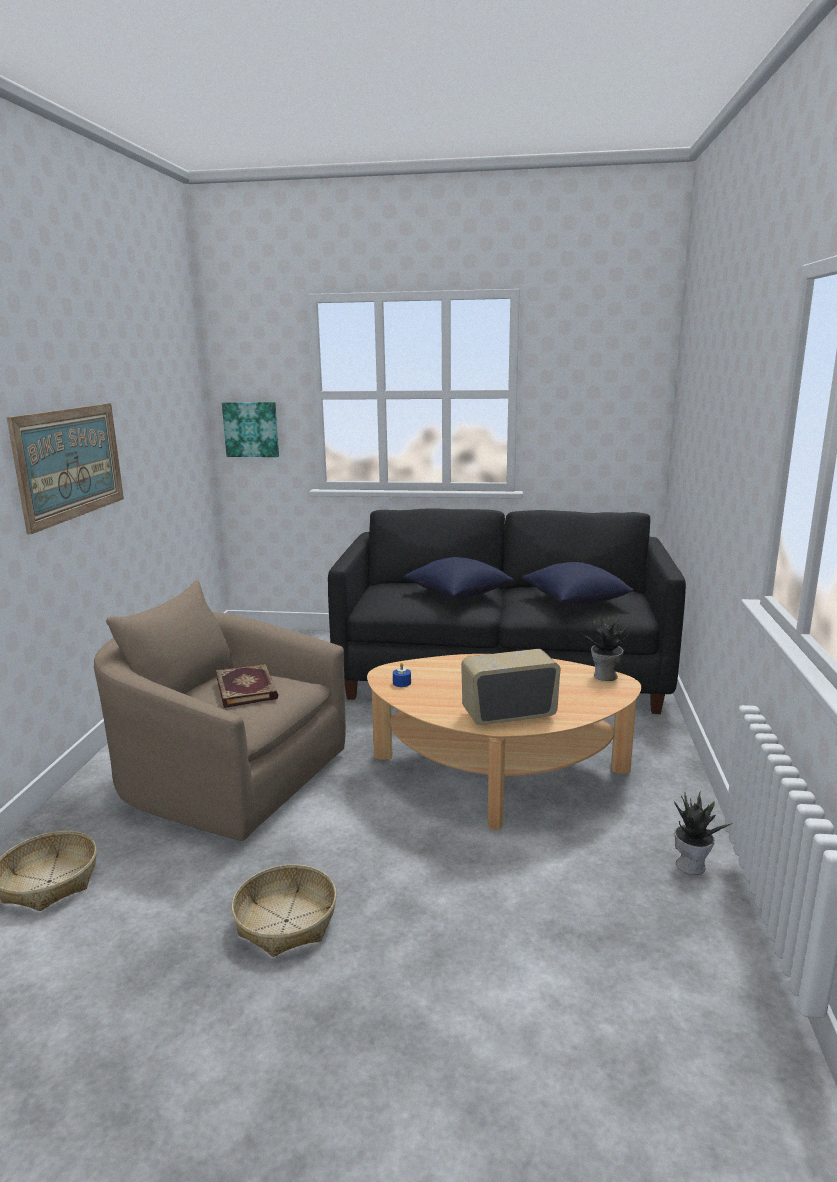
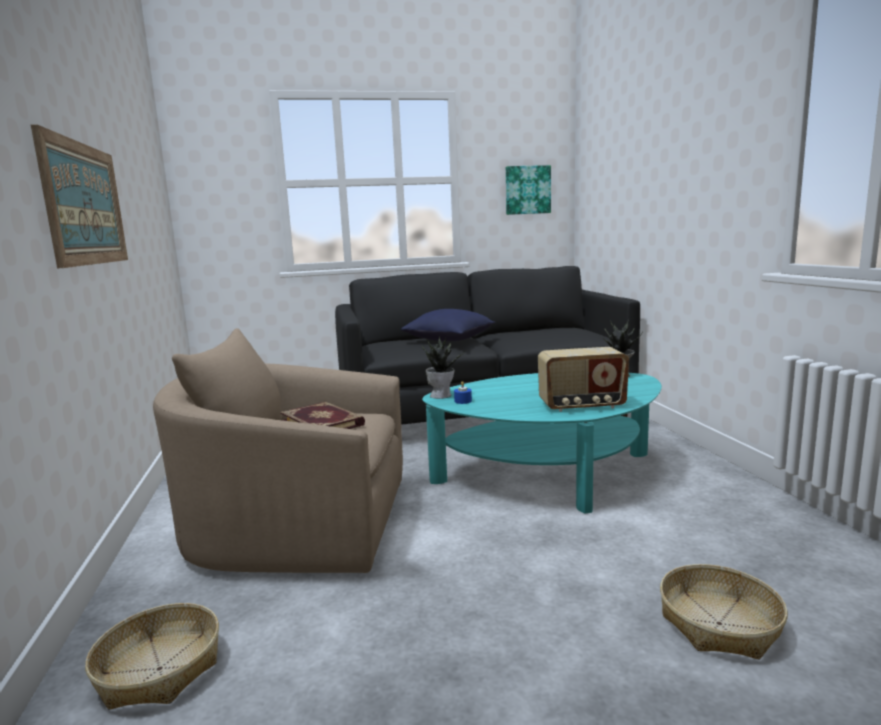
camera: 20 degrees left, 5 degrees down
picture [222,402,279,457] -> picture moved to [506,165,551,215]
basket [231,864,337,957] -> basket moved to [660,564,788,659]
beige coffee table [367,654,641,830] -> turquoise coffee table [422,373,662,514]
radio [461,649,561,725] -> radio turned 150 degrees counterclockwise [538,347,629,412]
blue pillow [522,562,634,605] -> none
potted plant [674,793,733,875] -> potted plant moved to [422,336,462,399]

